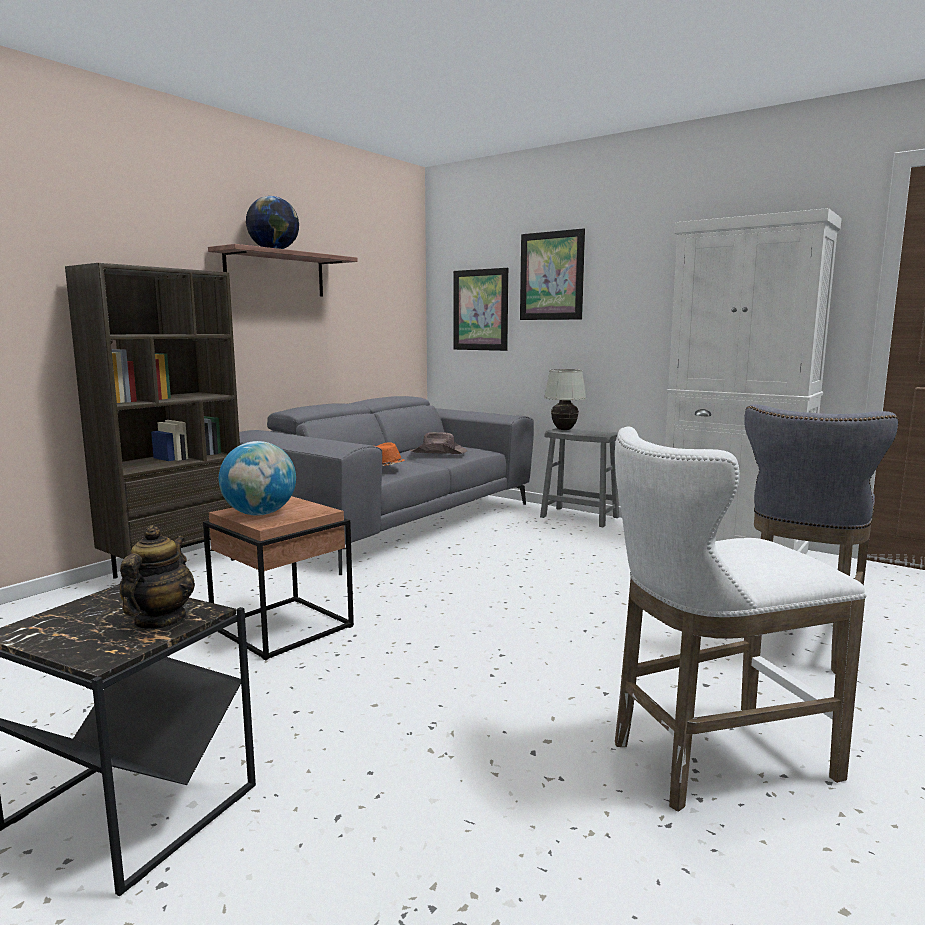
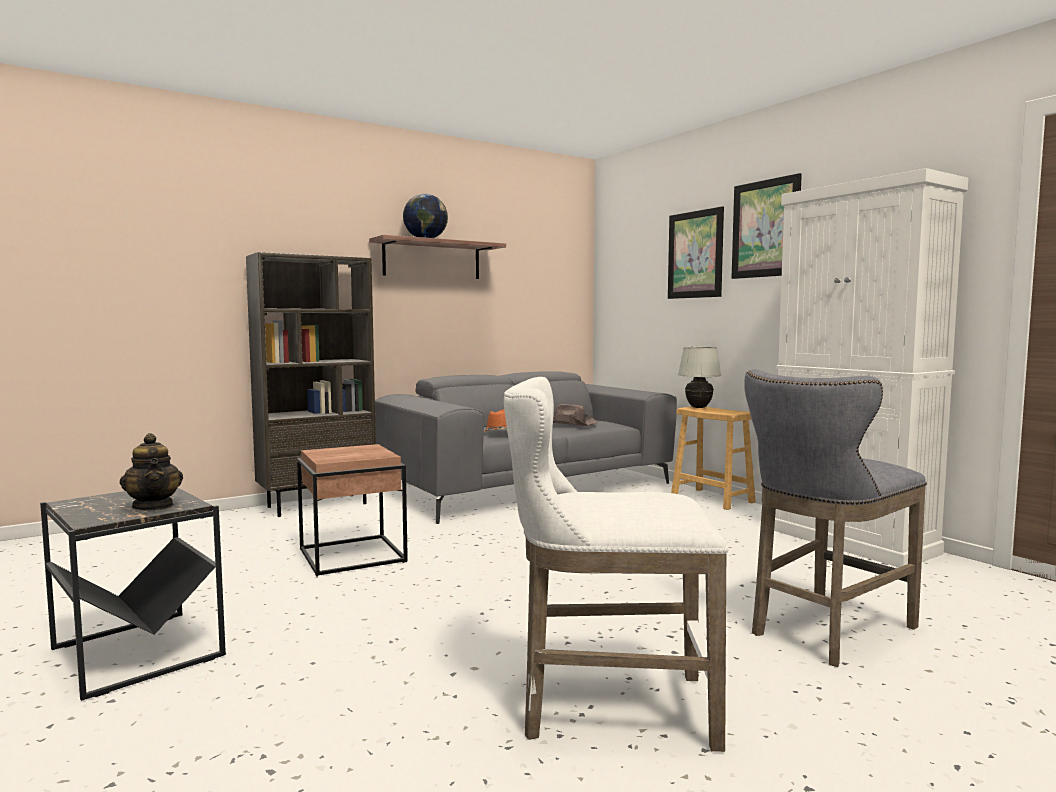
camera: 20 degrees right, 5 degrees down
teapot [120,525,195,630] -> teapot turned 120 degrees clockwise [120,433,183,510]
globe [219,441,296,516] -> none
picture [453,268,508,351] -> picture moved to [731,173,802,279]
grey stool [540,428,619,527] -> brown stool [671,407,756,510]

